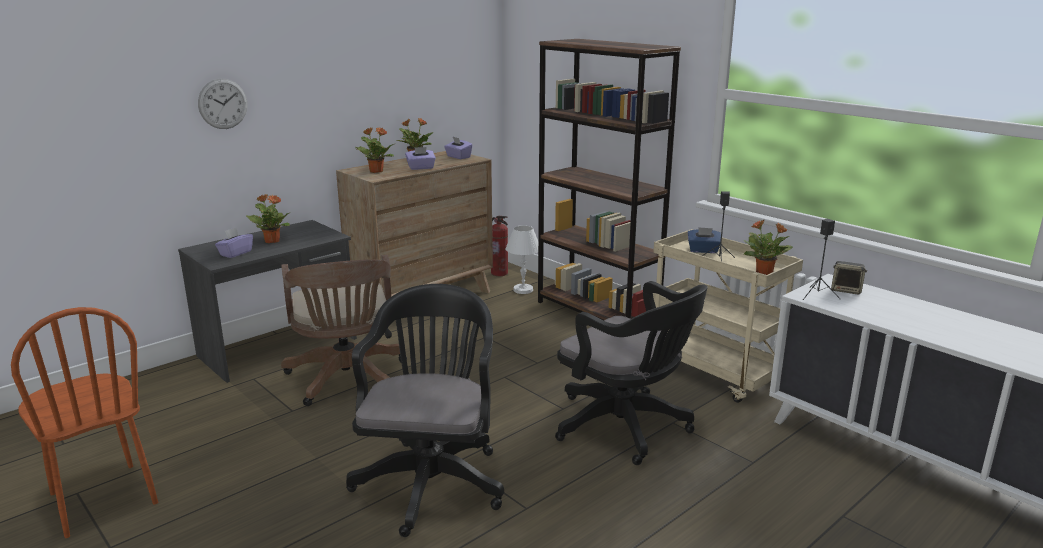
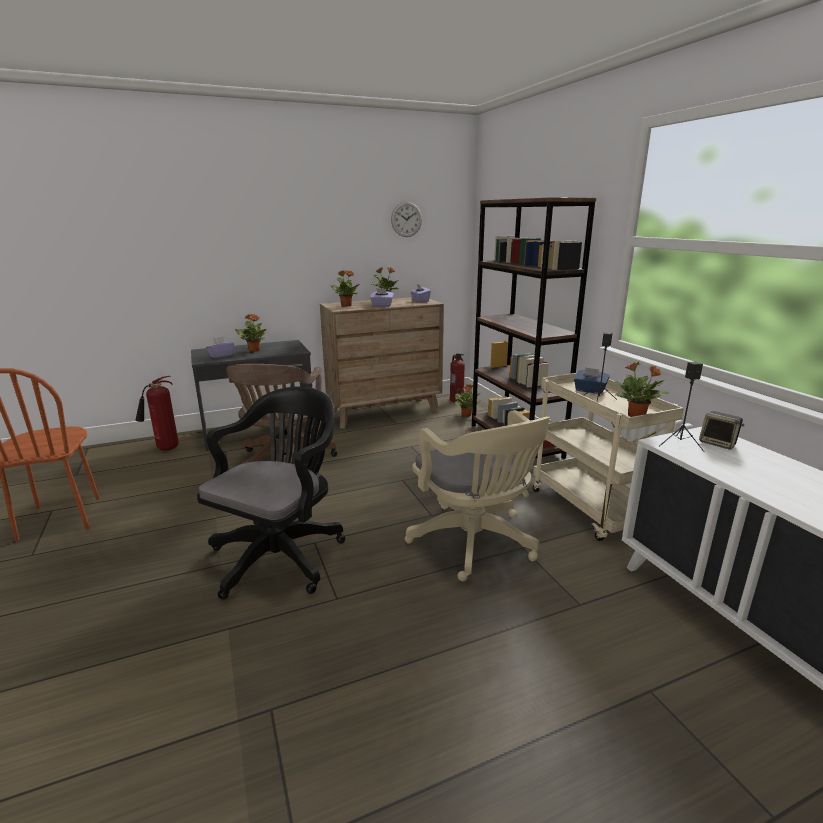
camera: 20 degrees right, 0 degrees up
wall clock [198,79,247,129] -> wall clock moved to [391,202,422,237]
white table lamp [505,225,538,294] -> potted plant [455,384,481,417]
black office chair [555,281,708,465] -> beige office chair [405,410,550,581]
none -> fire extinguisher [136,376,178,451]

